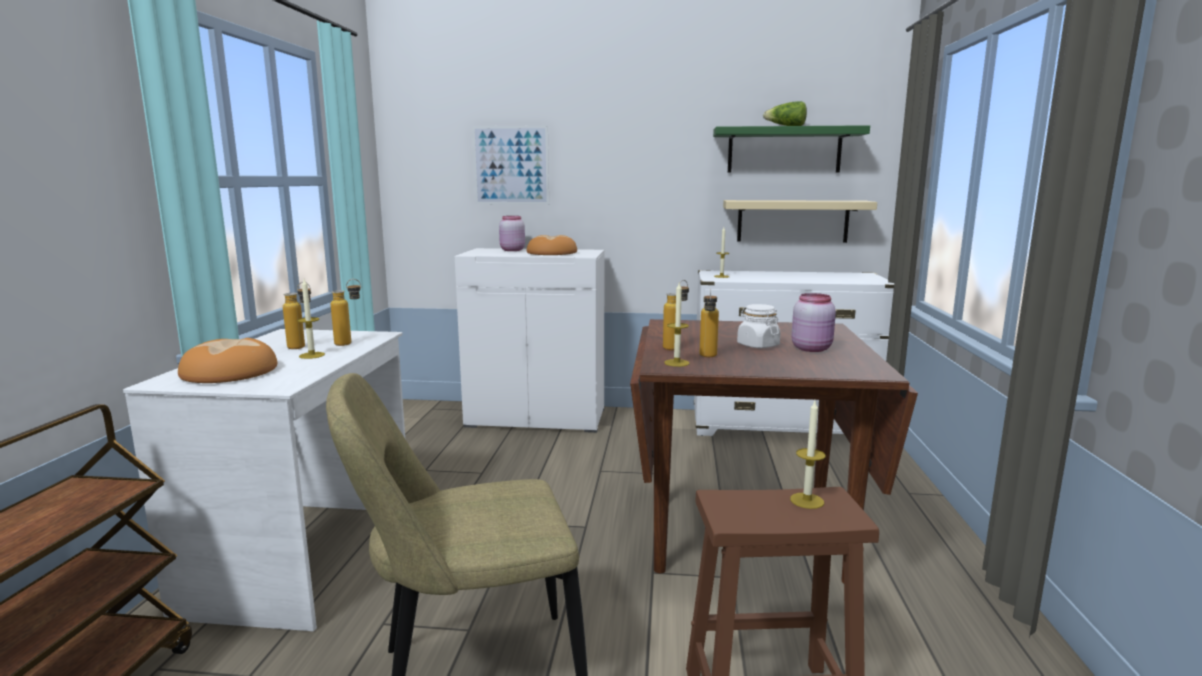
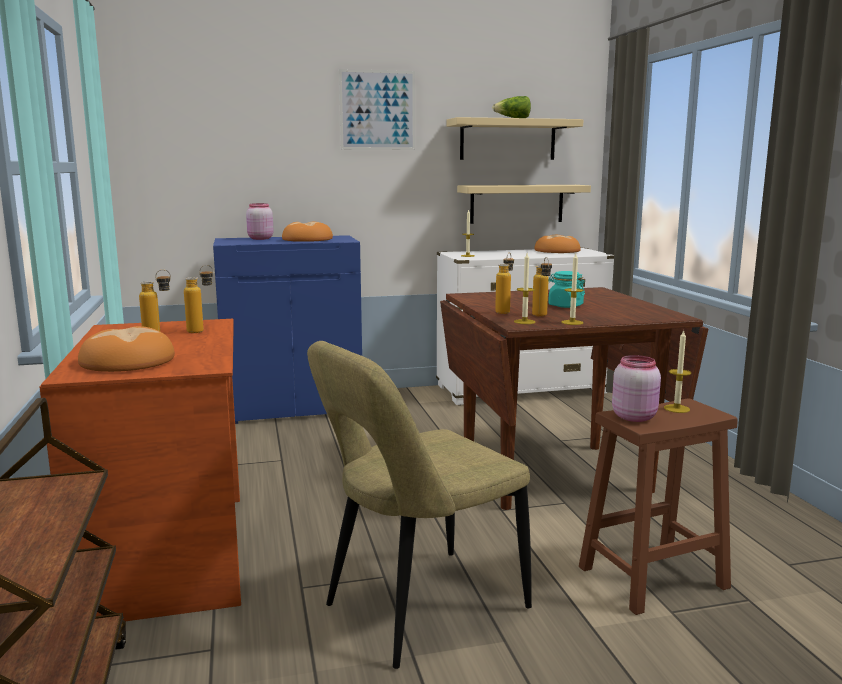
camera: 20 degrees left, 0 degrees up
white desk [123,329,405,631] -> brown desk [40,319,241,621]
candle [297,279,325,359] -> candle moved to [561,253,584,325]
white cabinet [455,248,604,433] -> blue cabinet [213,235,362,424]
picture [472,125,549,205] -> picture moved to [339,69,415,150]
green shelf [713,125,870,172] -> beige shelf [446,117,584,160]
white jar [737,304,780,348] -> turquoise jar [548,271,585,308]
pink jar [791,293,836,352] -> pink jar moved to [612,355,661,422]
none -> bread [534,235,581,253]

